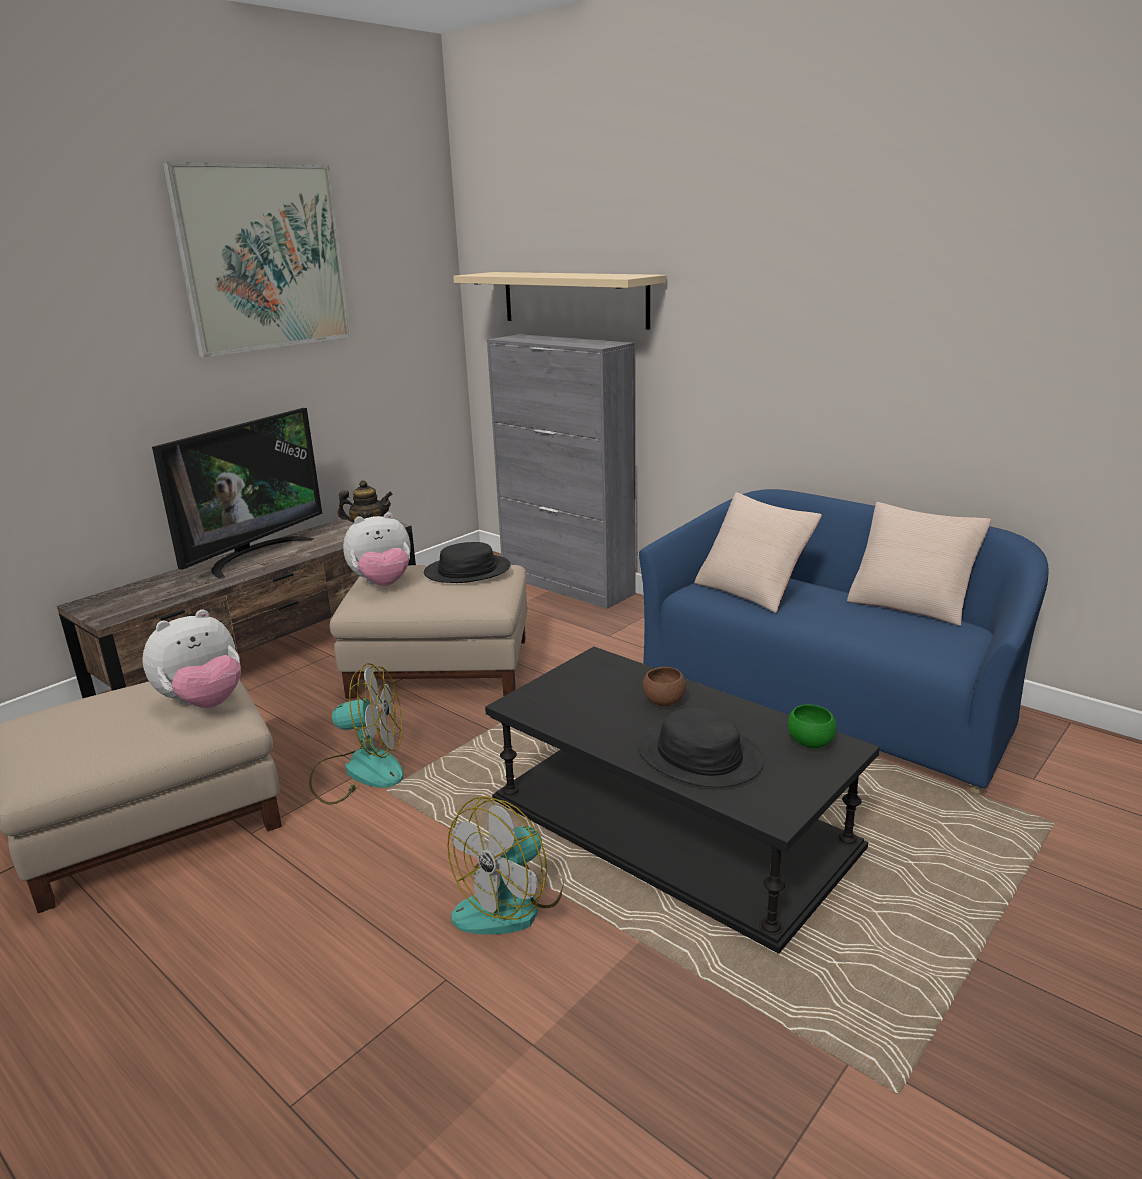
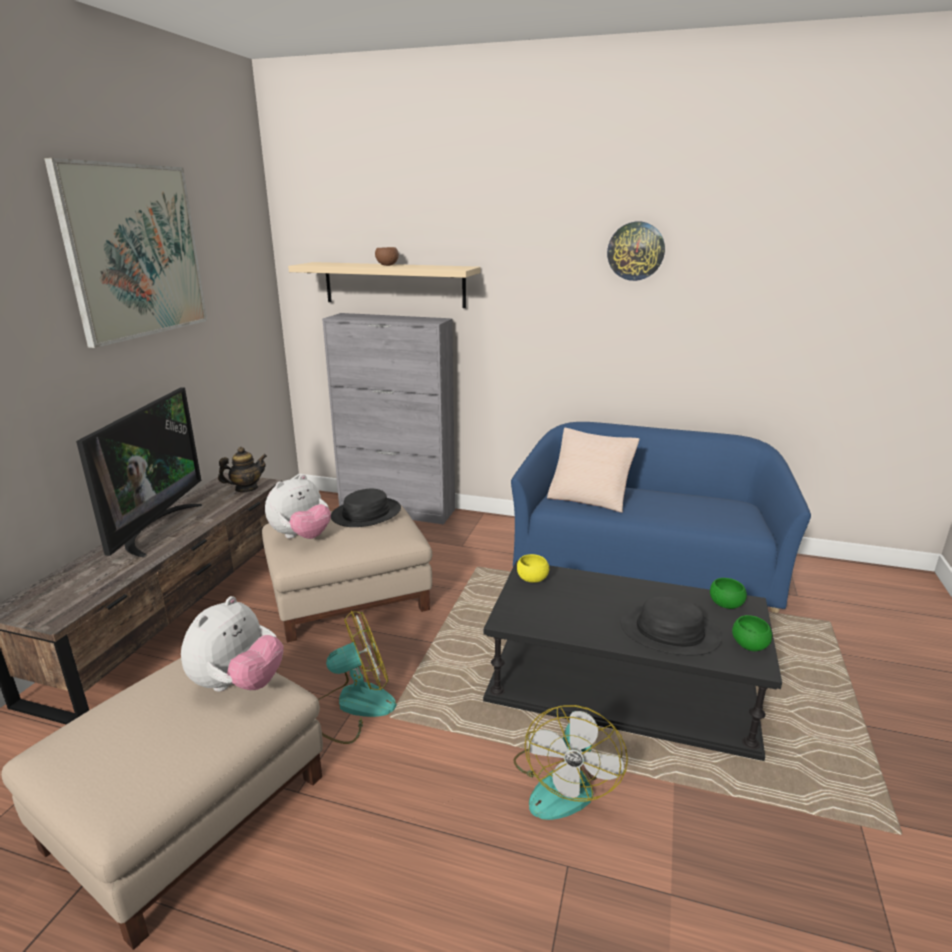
camera: 25 degrees left, 0 degrees up
brown bowl [642,667,686,707] -> brown bowl moved to [375,247,399,266]
beige pillow [847,502,991,626] -> none
none -> yellow bowl [517,554,549,583]
none -> wall clock [607,221,665,281]
none -> green bowl [732,615,772,651]

